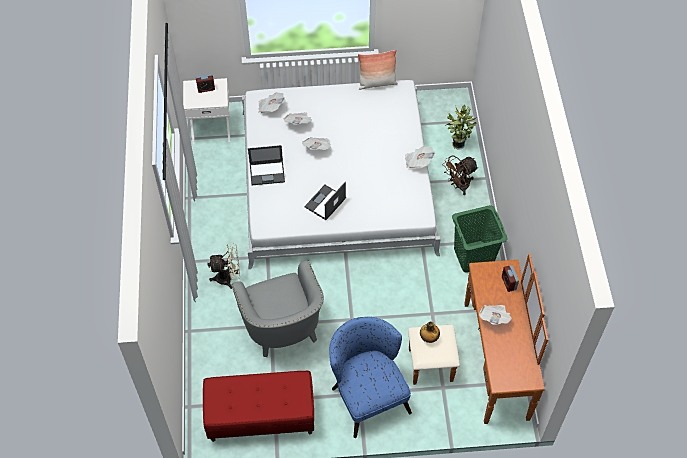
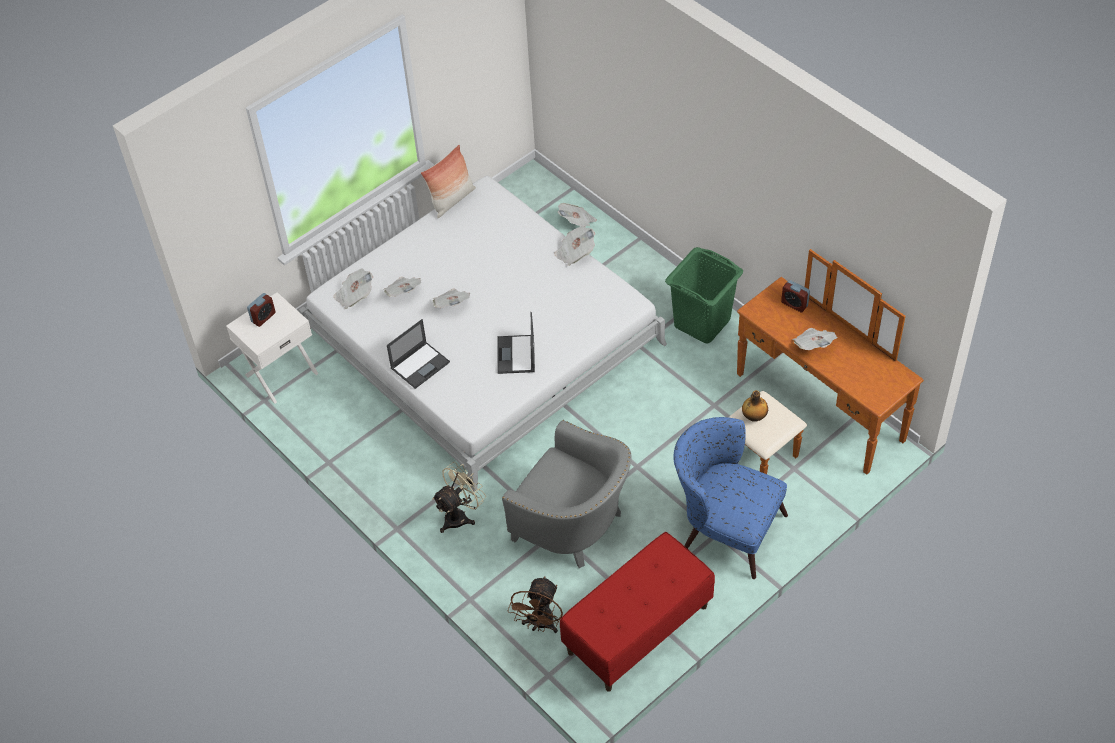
camera: 35 degrees left, 5 degrees down
brown fan [442,156,479,195] -> brown fan moved to [508,576,563,633]
potted plant [446,105,477,150] -> newspaper [558,203,597,227]

